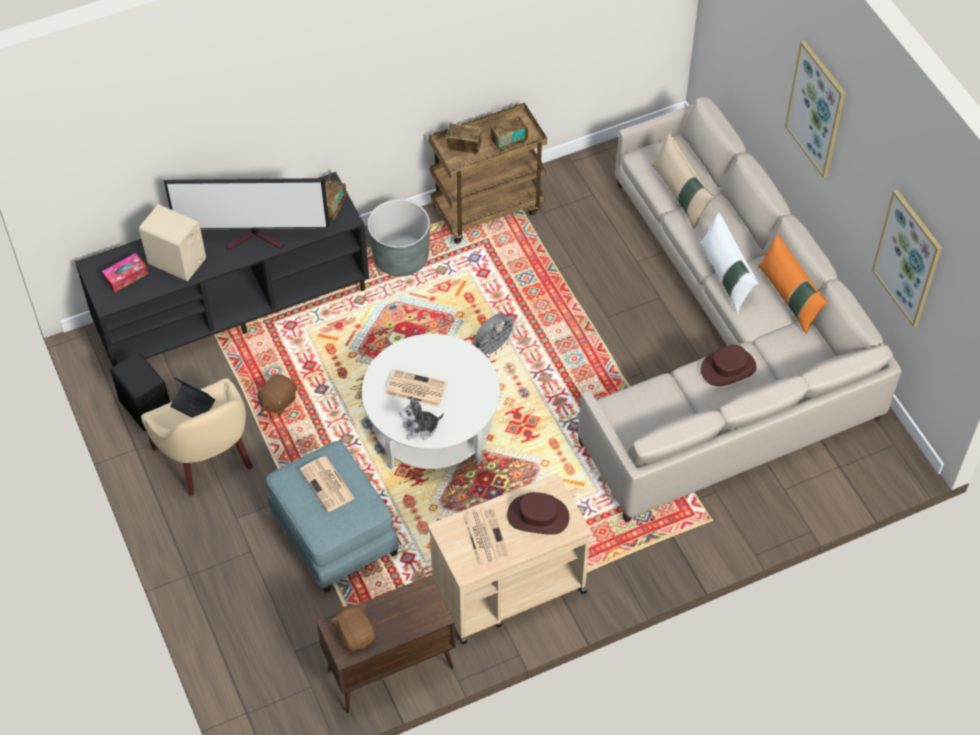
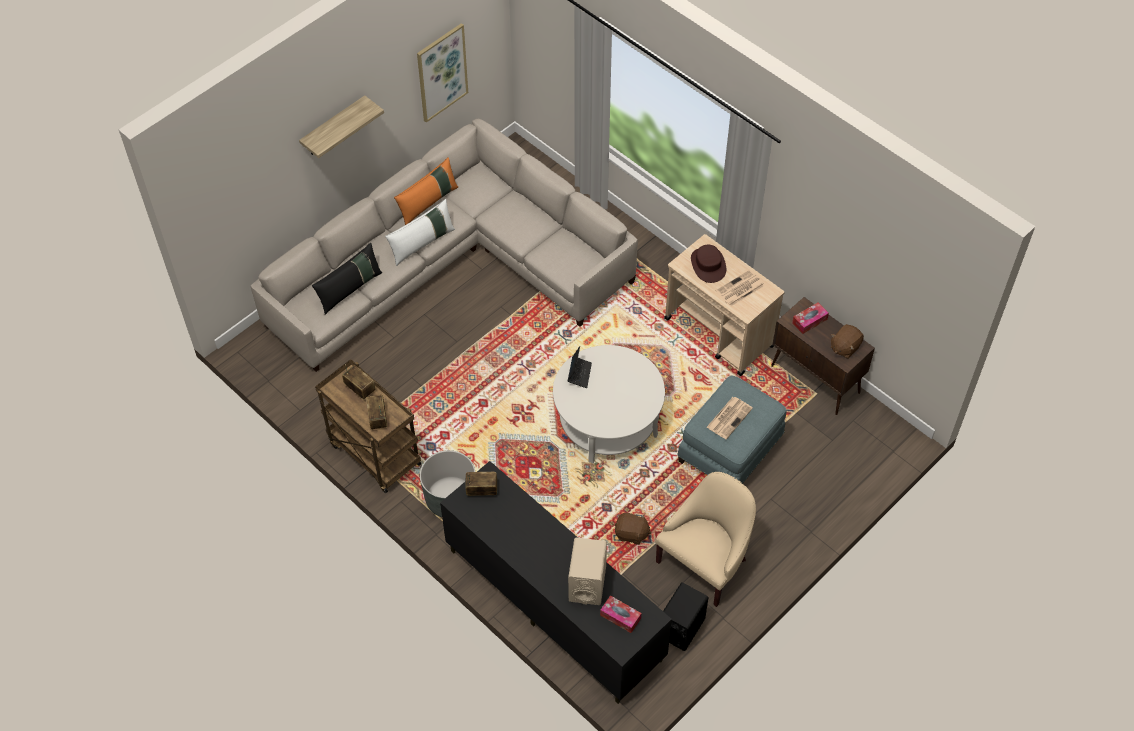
camera: 110 degrees left, 0 degrees up
television [164,178,329,250] -> none
laptop [170,377,215,418] -> laptop moved to [567,346,592,388]
newspaper [385,369,447,407] -> none
plush toy [399,396,444,440] -> none
grey fan [474,313,517,358] -> none
beige pillow [652,133,714,229] -> black pillow [312,243,382,315]
brown hat [701,345,757,386] -> none
picture [785,40,846,178] -> shelf [299,95,384,158]
none -> tissue box [792,303,829,334]

